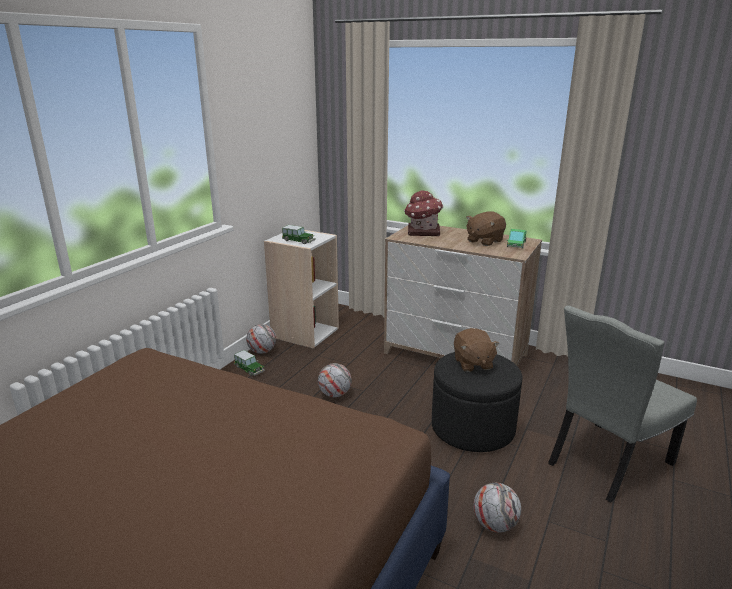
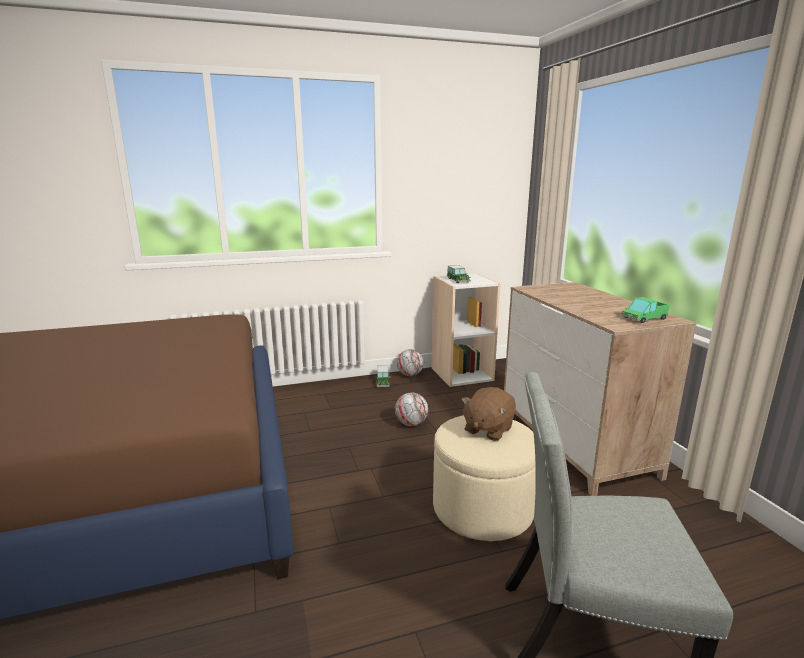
camera: 45 degrees right, 5 degrees down
toy house [404,190,443,236] -> none
black ottoman [432,352,523,452] -> beige ottoman [433,415,536,541]
brown plush toy [466,211,506,246] -> none
football [473,483,521,533] -> none

